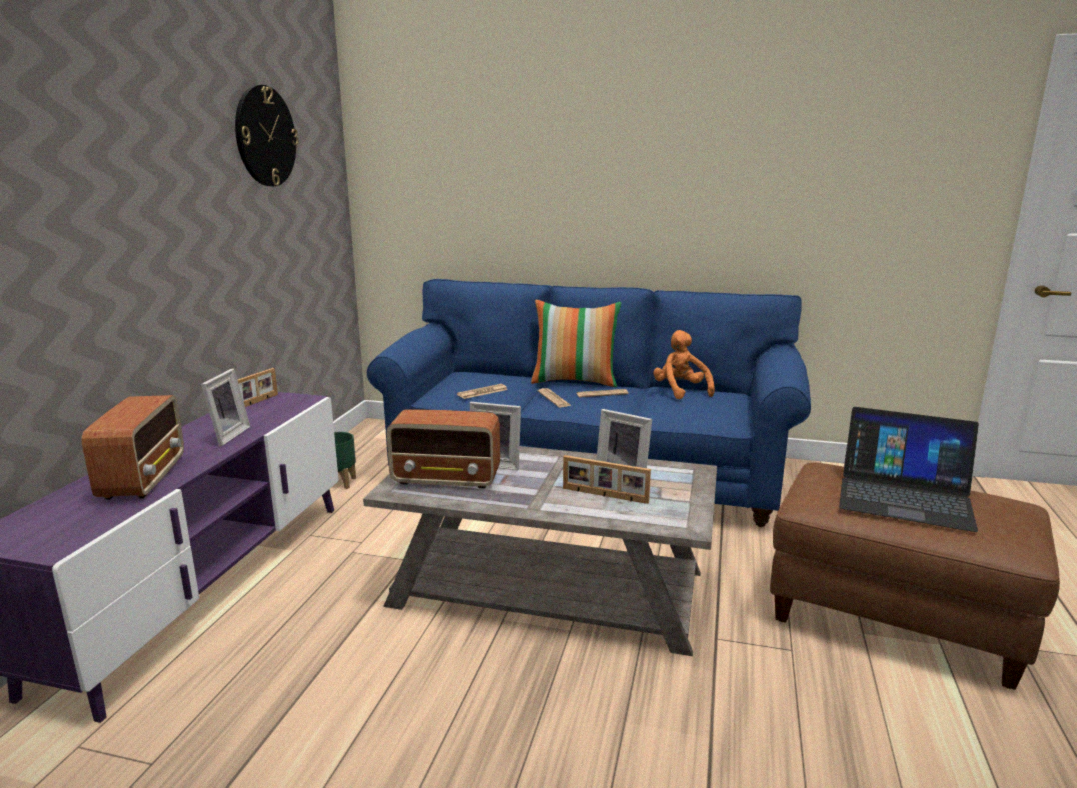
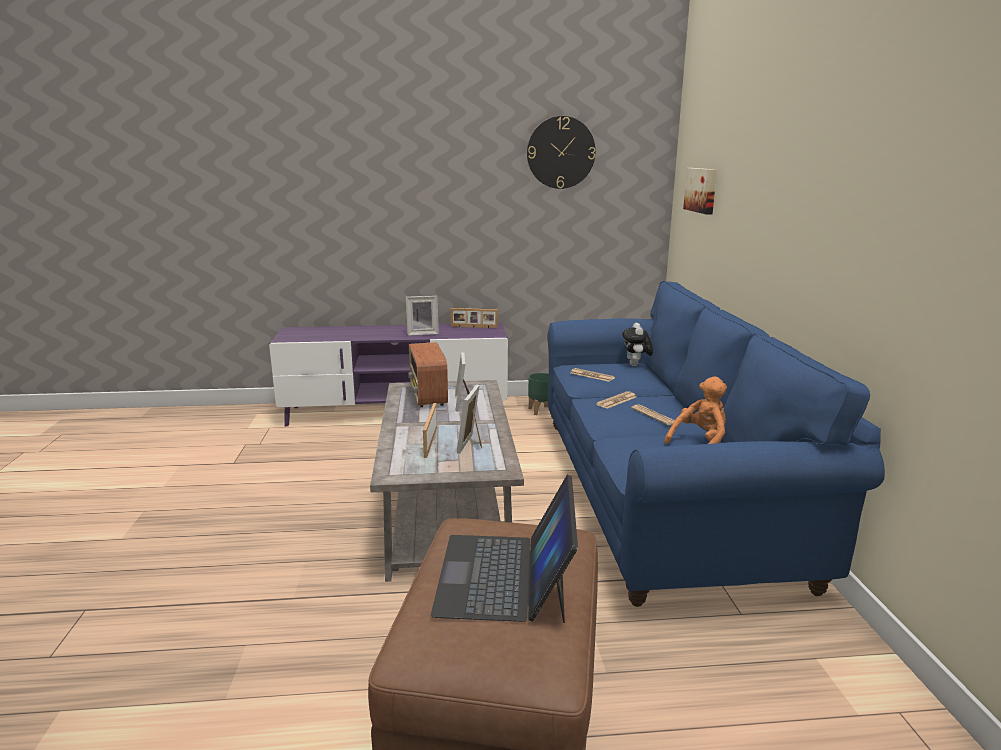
camera: 70 degrees right, 0 degrees up
radio [81,395,184,500] -> none
pillow [531,300,621,387] -> none
none -> plush toy [622,323,653,366]
none -> picture [683,168,717,215]

